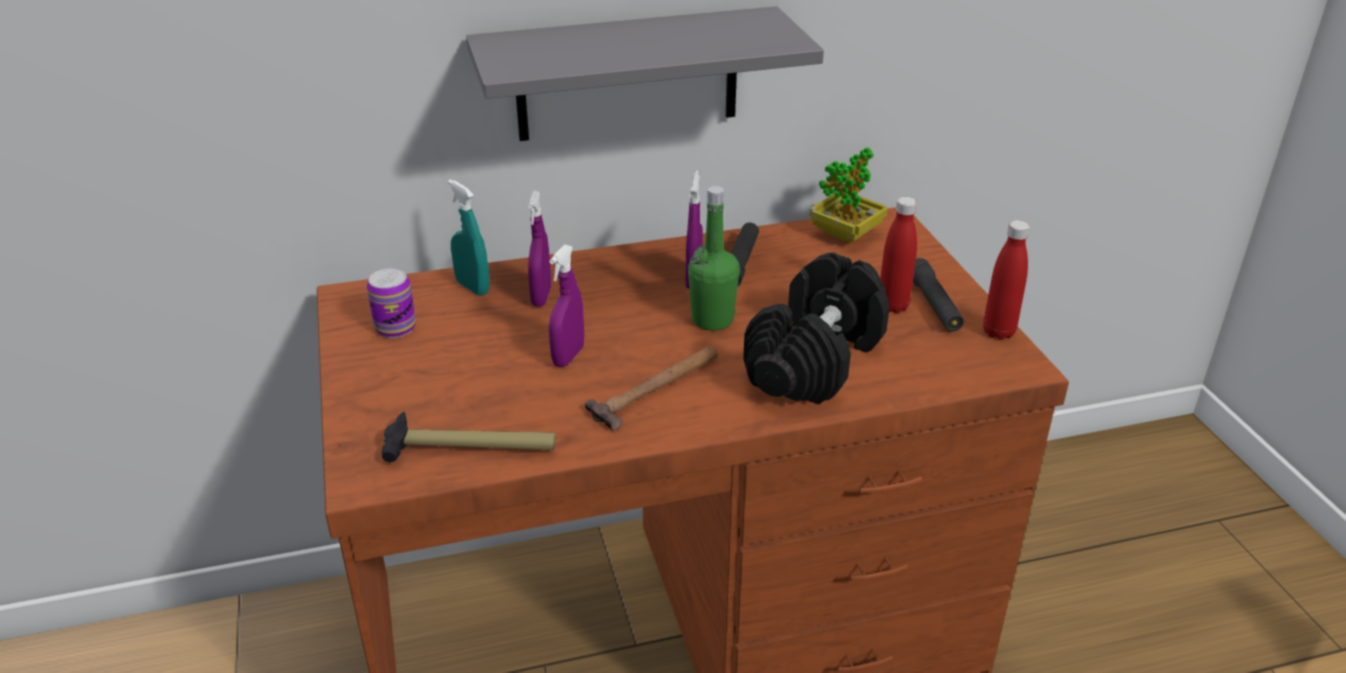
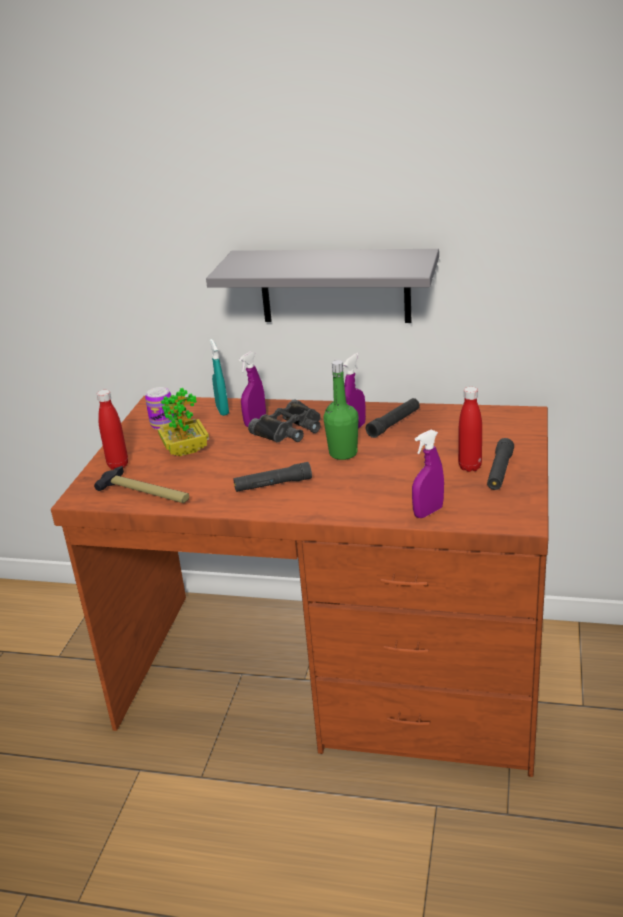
camera: 30 degrees right, 5 degrees down
purple spray bottle [549,245,584,367] -> purple spray bottle moved to [412,430,444,518]
hammer [585,346,718,431] -> black flashlight [233,462,312,492]
black dumbbell [743,252,890,404] -> none
potted plant [810,147,887,243] -> potted plant moved to [158,388,209,456]
red bottle [983,220,1030,340] -> red bottle moved to [97,390,128,470]
none -> black binoculars [248,399,321,443]

